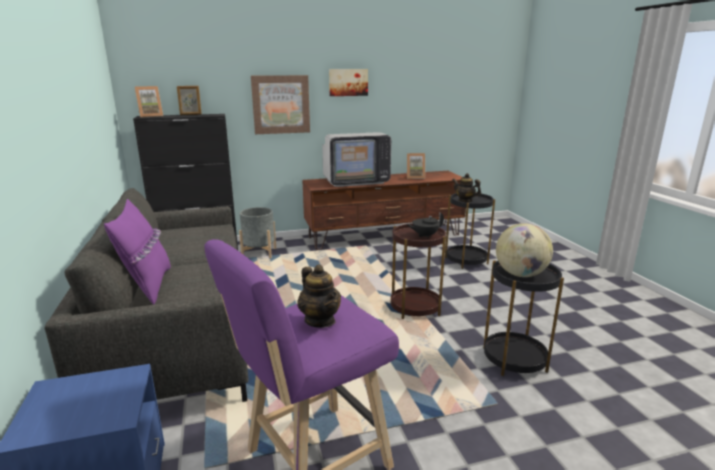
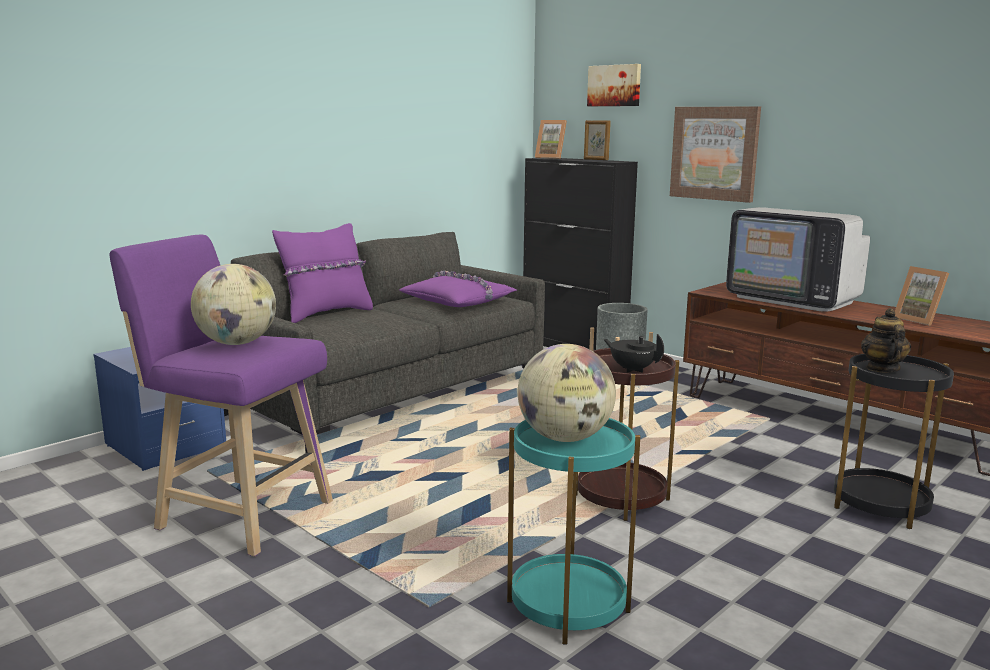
camera: 60 degrees right, 5 degrees down
teapot [297,265,341,328] -> globe [191,264,276,345]
picture [329,69,368,96] -> picture moved to [587,64,641,106]
black side table [483,260,564,376] -> turquoise side table [507,418,640,645]
none -> purple pillow [399,271,517,307]

